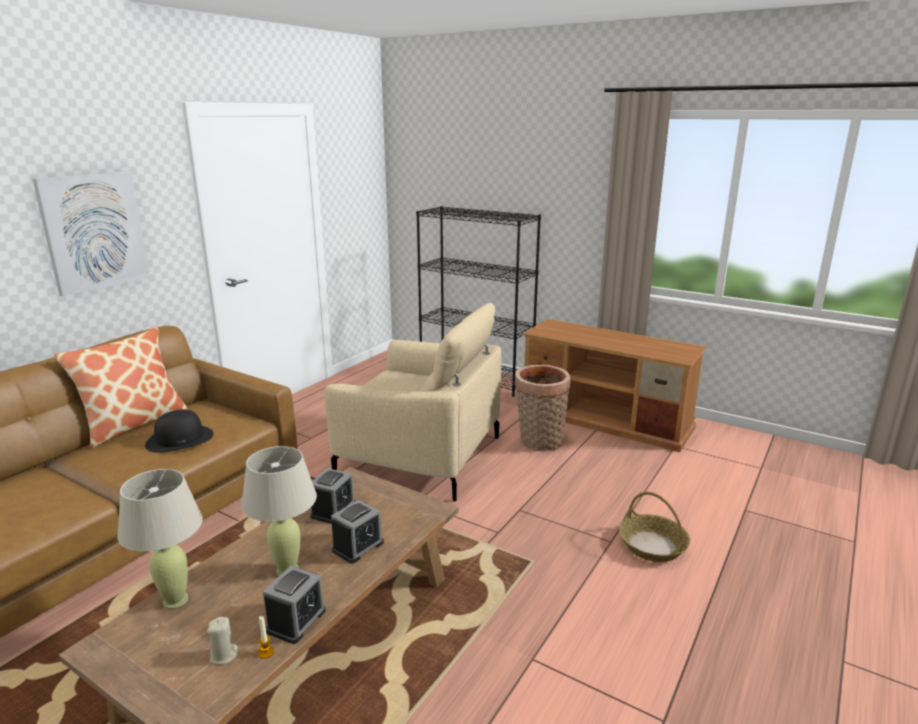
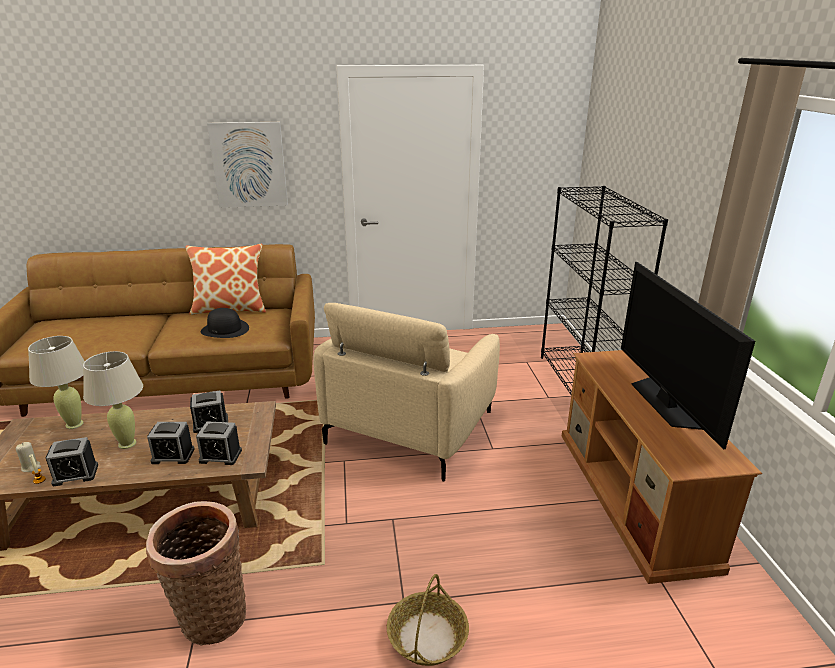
camera: 50 degrees right, 5 degrees up
beige armchair [325,303,501,502] -> beige armchair turned 45 degrees clockwise [313,303,500,481]
basket [514,365,571,452] -> basket moved to [146,501,246,646]
none -> alarm clock [196,421,242,465]
none -> television [621,262,755,449]

